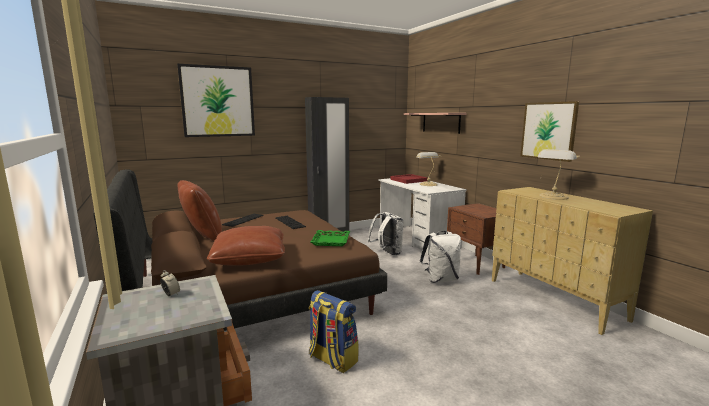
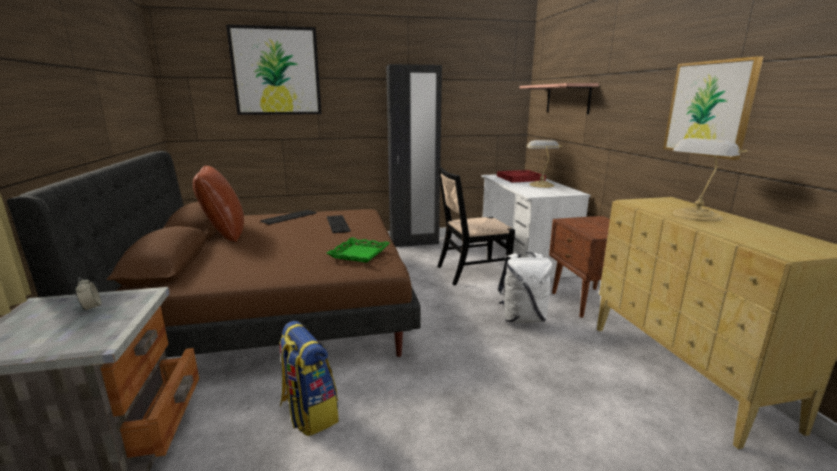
camera: 15 degrees right, 5 degrees up
brown pillow [207,226,285,265] -> none
white backpack [368,212,404,255] -> chair [437,167,515,285]

